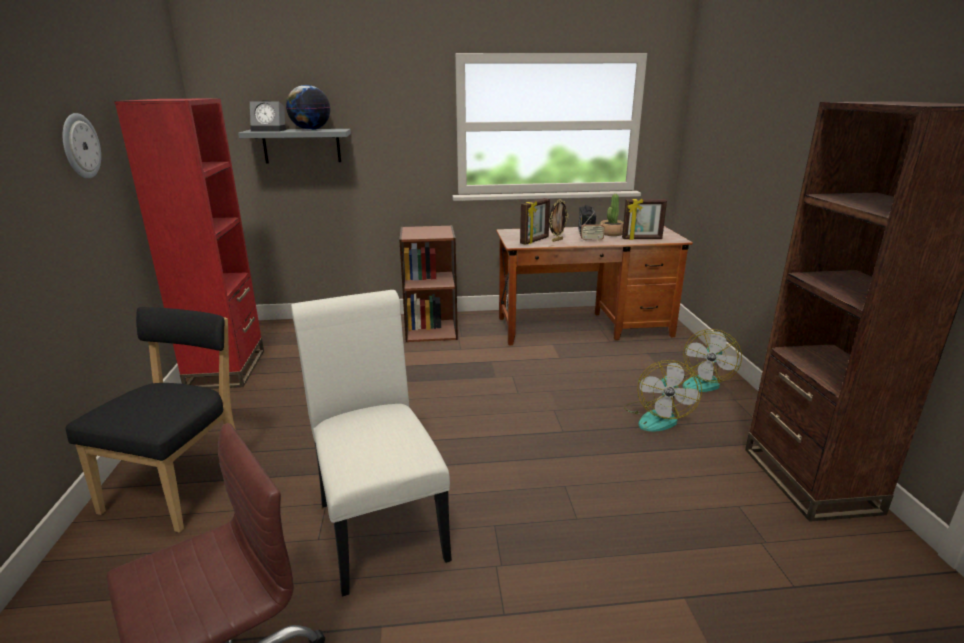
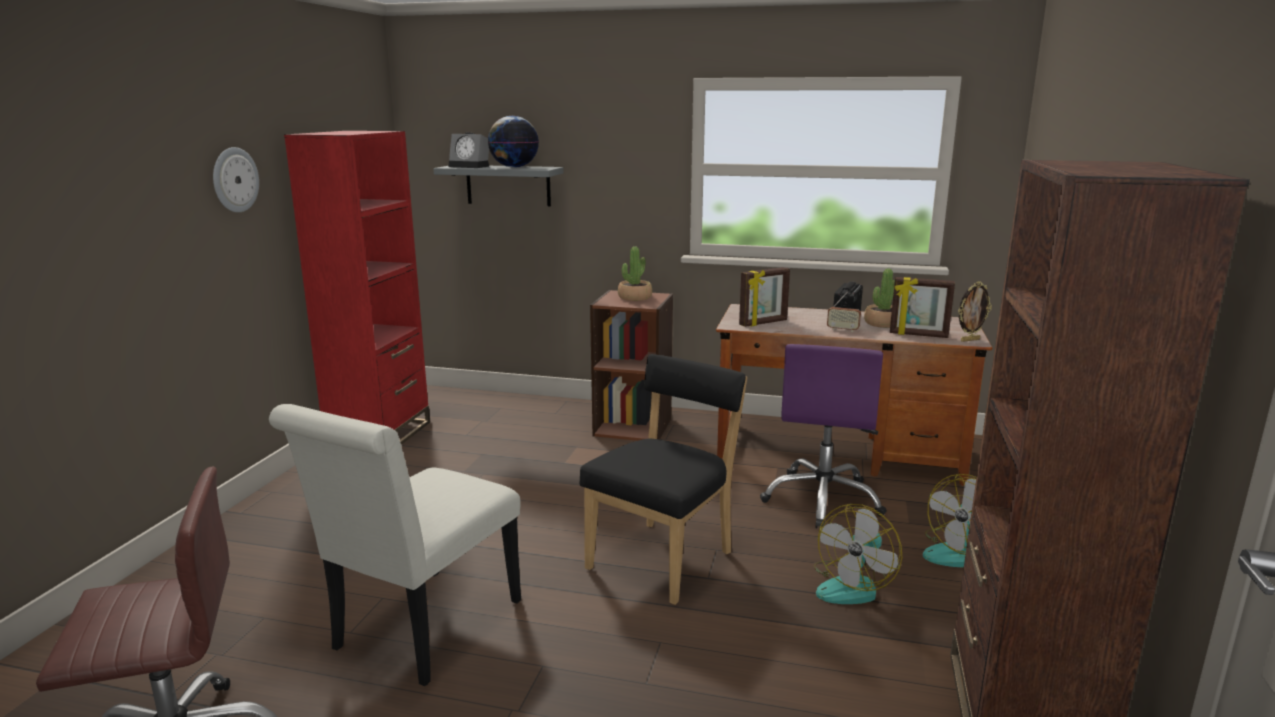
camera: 20 degrees right, 5 degrees down
black chair [65,307,236,533] -> black chair moved to [579,354,747,605]
white chair [291,290,452,597] -> white chair turned 150 degrees counterclockwise [269,404,521,686]
picture frame [549,199,569,242] -> picture frame moved to [958,281,992,342]
none -> potted plant [618,246,652,301]
none -> purple office chair [760,344,887,528]

